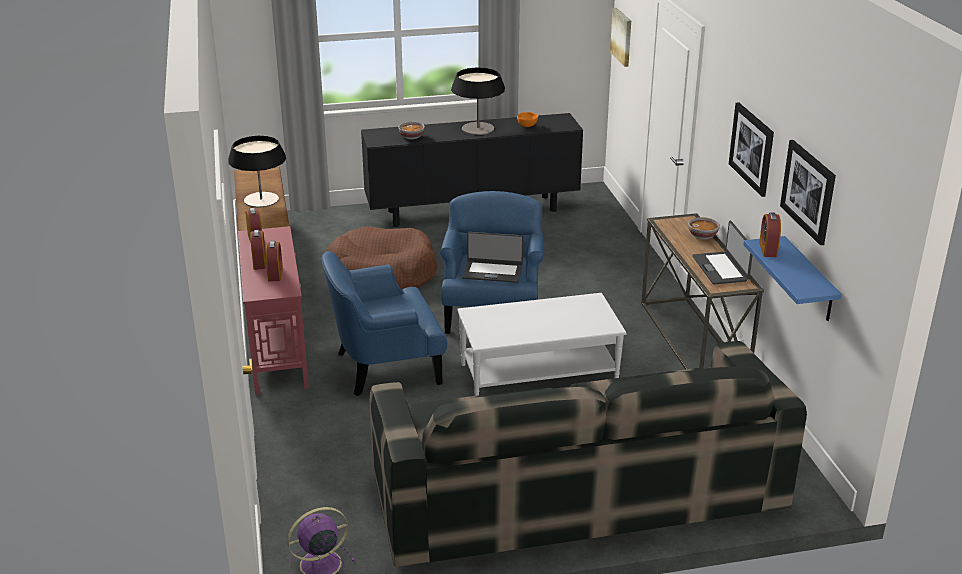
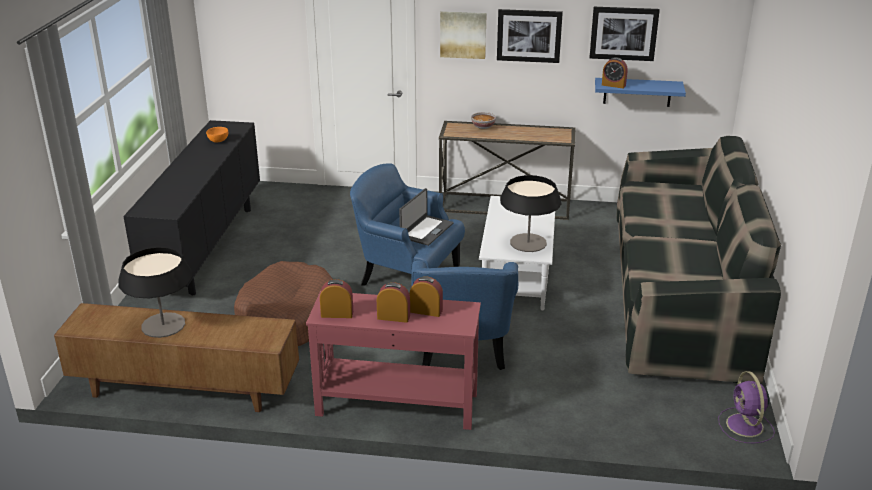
camera: 70 degrees left, 0 degrees up
bowl [398,122,425,139] -> none
table lamp [451,67,505,135] -> table lamp moved to [500,175,561,252]
picture [610,8,631,67] -> picture moved to [440,11,487,59]
laptop [692,221,753,285] -> none

